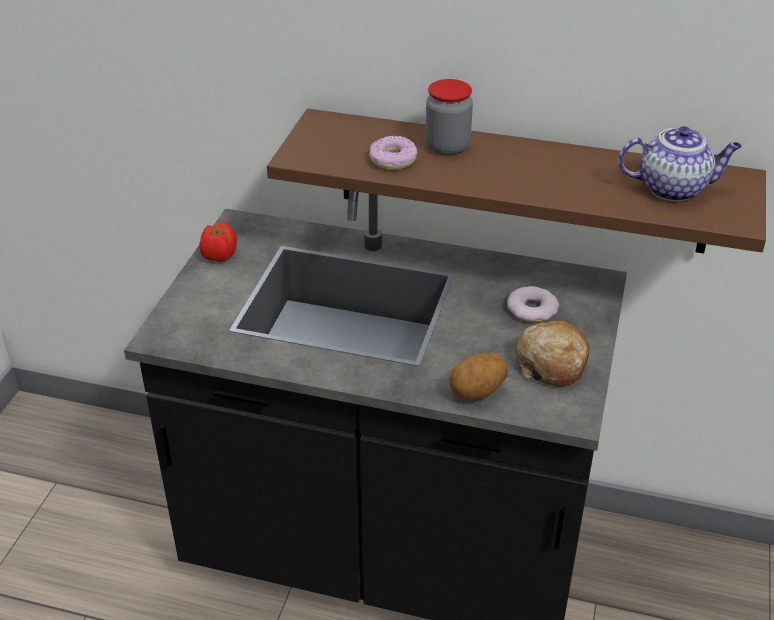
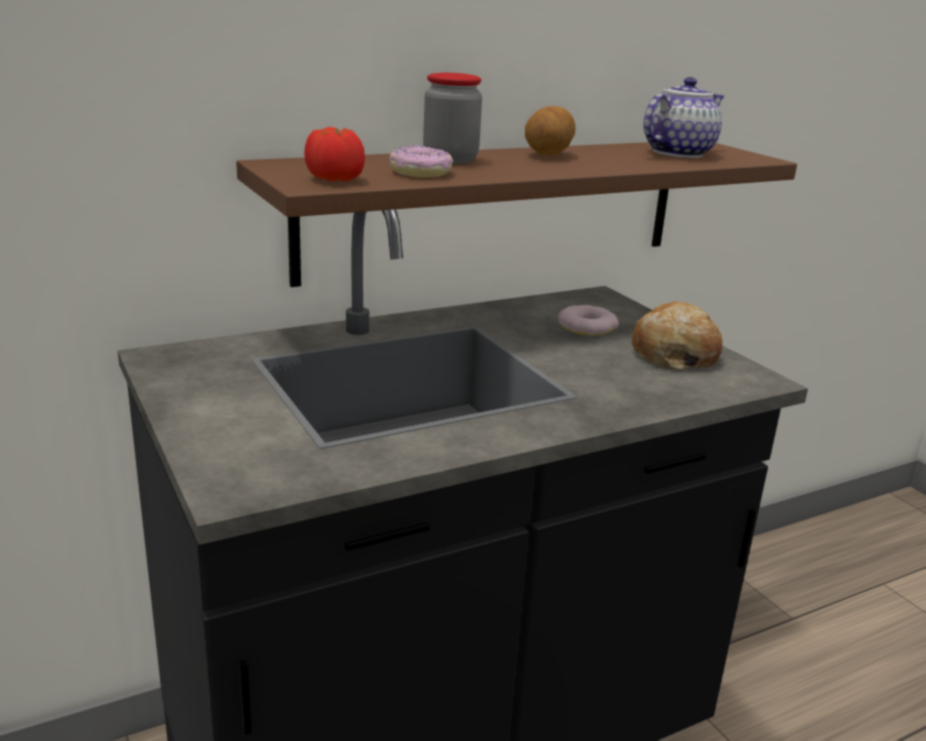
camera: 45 degrees left, 15 degrees down
tomato [199,222,237,262] -> tomato moved to [304,127,365,182]
potato [449,352,508,400] -> potato moved to [525,106,576,156]

